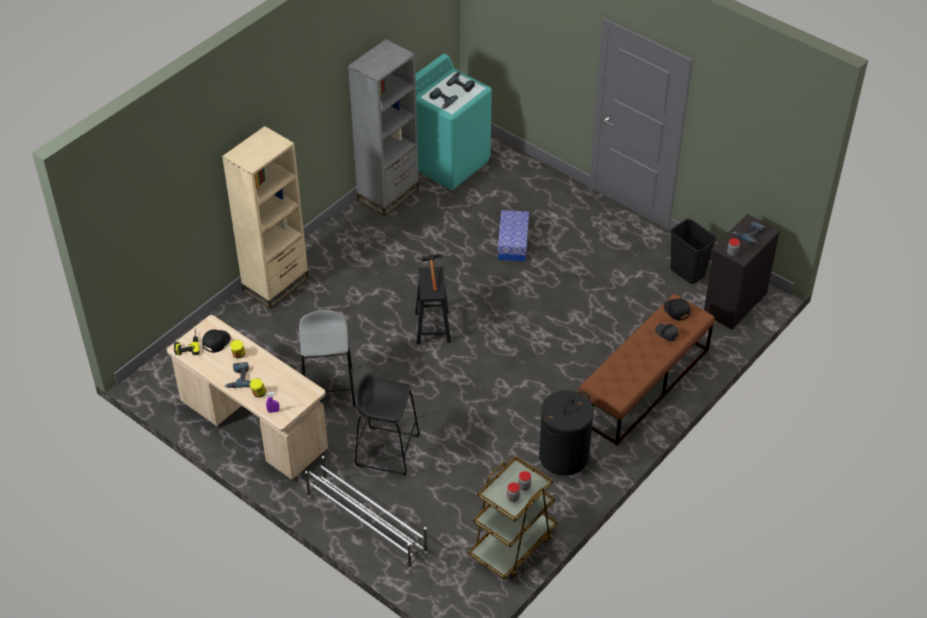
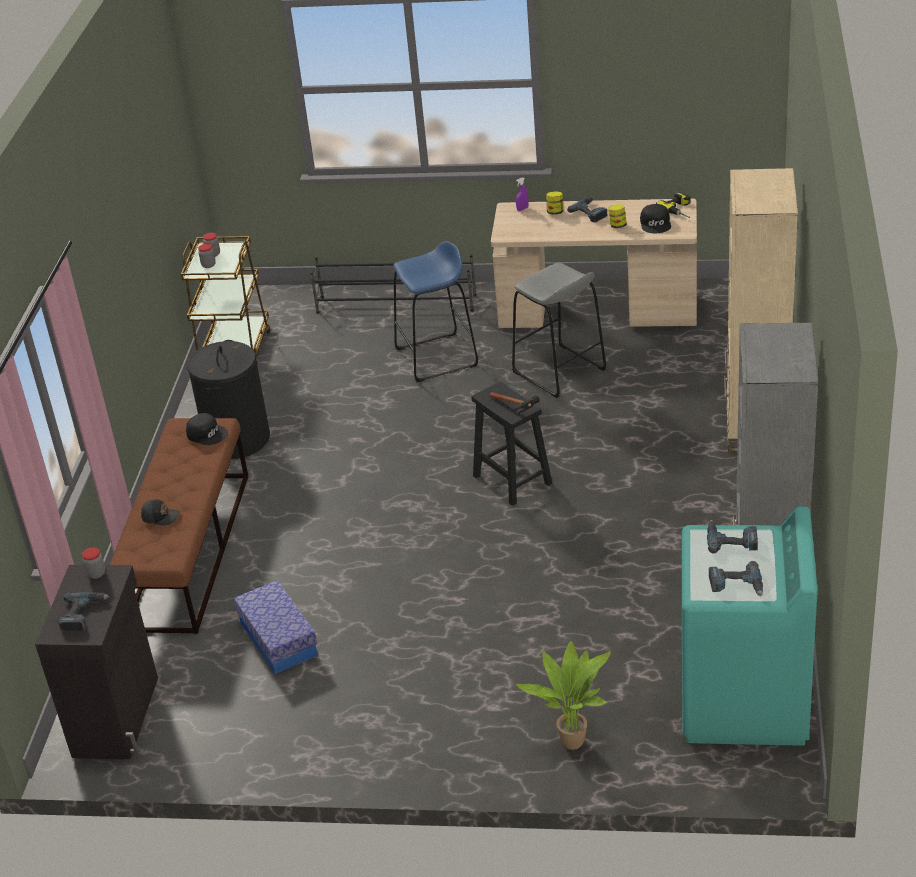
camera: 150 degrees right, 10 degrees down
white shoe rack [305,456,427,569] -> black shoe rack [310,254,476,314]
black stool [355,373,420,476] -> blue stool [394,241,478,382]
storage box [498,210,529,261] -> storage box moved to [234,580,318,674]
black cap [664,298,690,321] -> black cap moved to [186,413,228,445]
black trash can [670,219,717,284] -> none
none -> potted plant [516,641,611,750]

